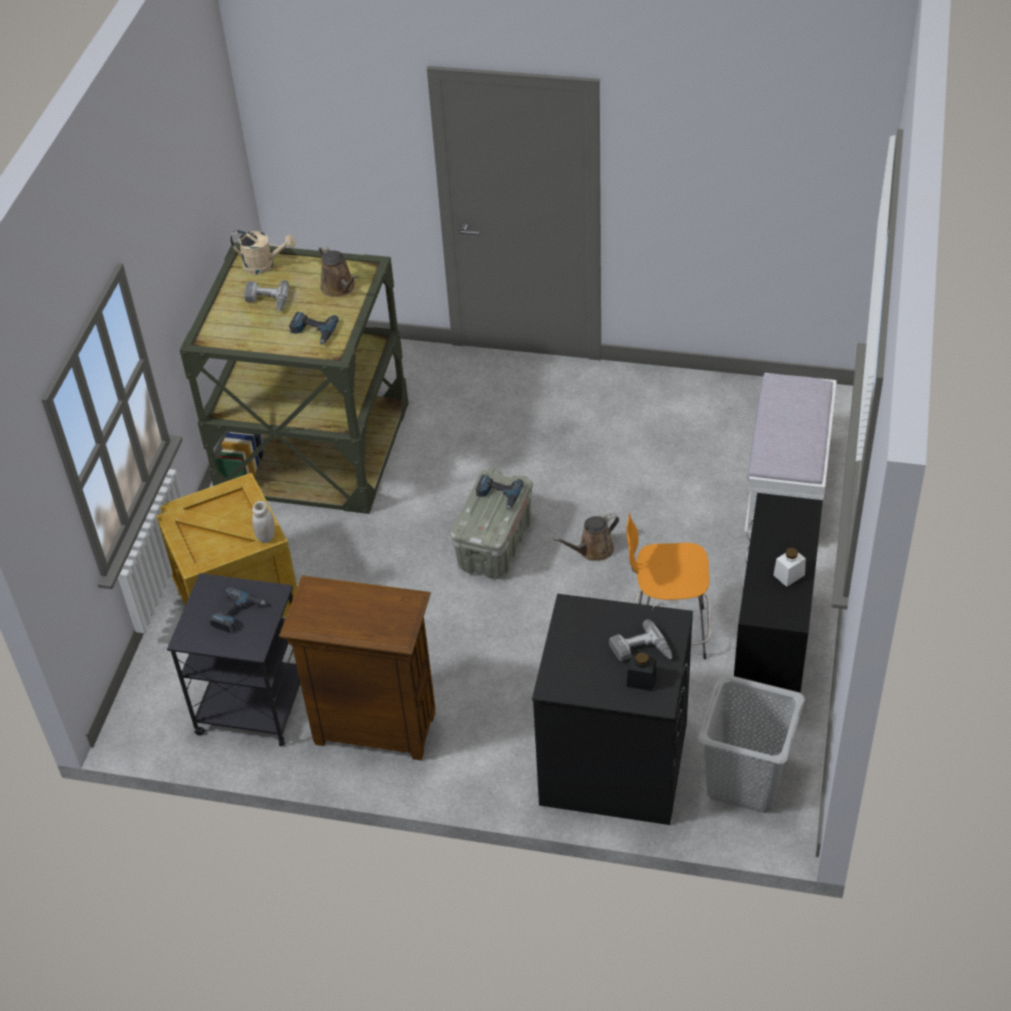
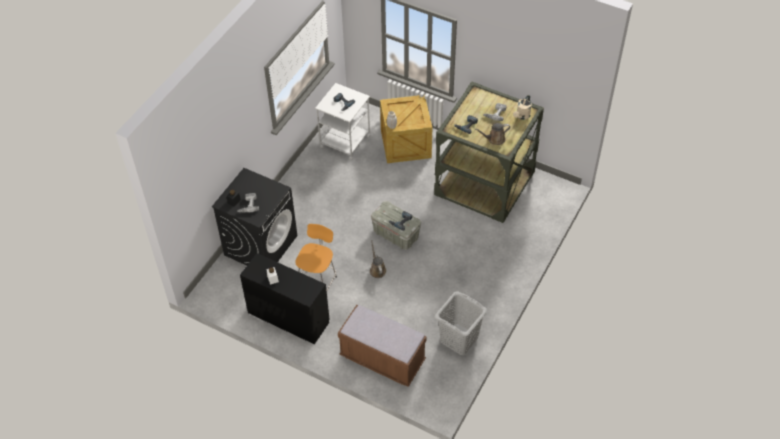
camera: 105 degrees right, 5 degrees up
black cart [167,573,300,746] -> white cart [315,83,371,160]
brown cabinet [279,575,435,761] -> none
grey laundry basket [697,674,805,813] -> grey laundry basket moved to [435,291,487,355]
white bench [744,373,837,534] -> brown bench [338,305,427,387]

